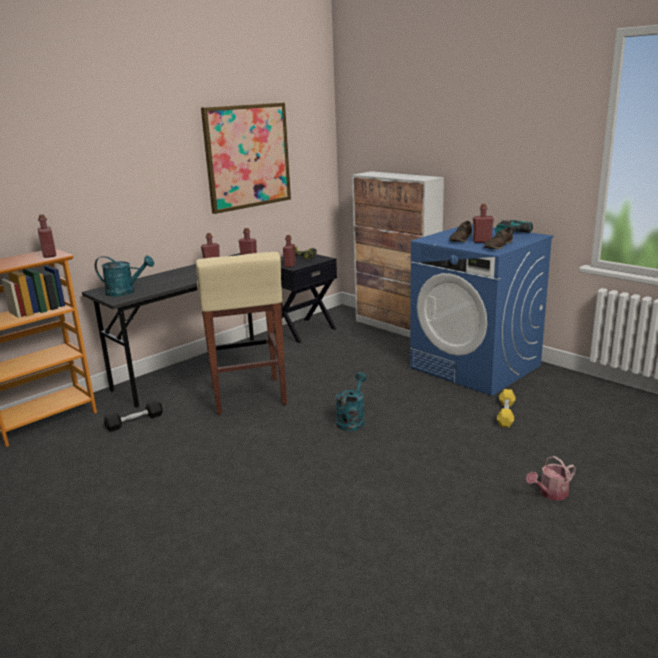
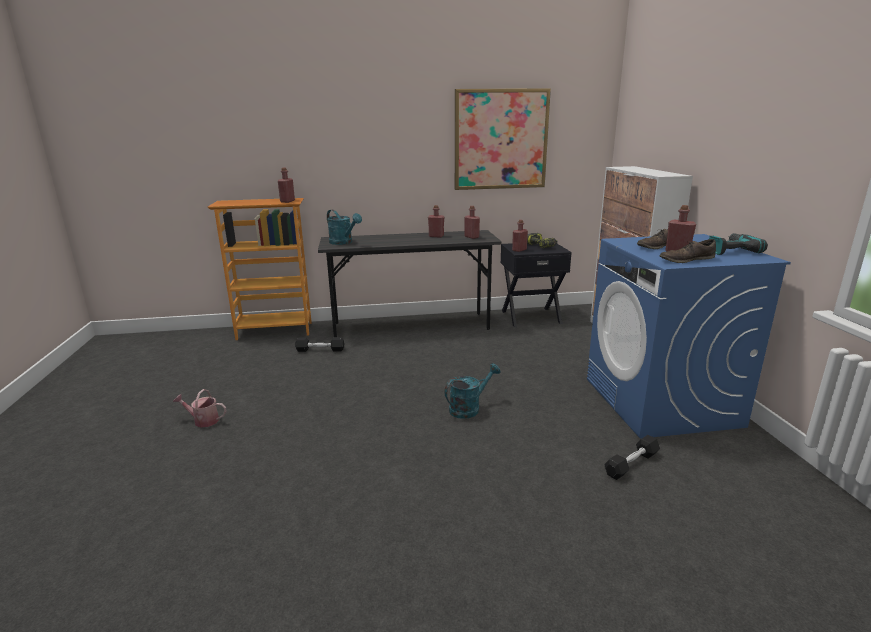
camera: 35 degrees right, 0 degrees up
beige stool [196,252,287,415] -> none
yellow dumbbell [497,389,516,428] -> black dumbbell [604,435,660,480]
watering can [526,456,576,501] -> watering can moved to [173,389,226,428]

